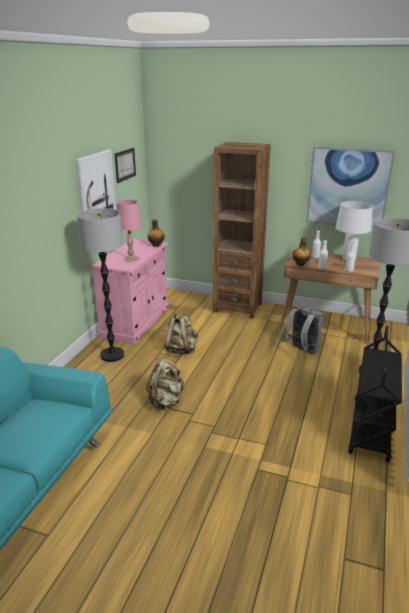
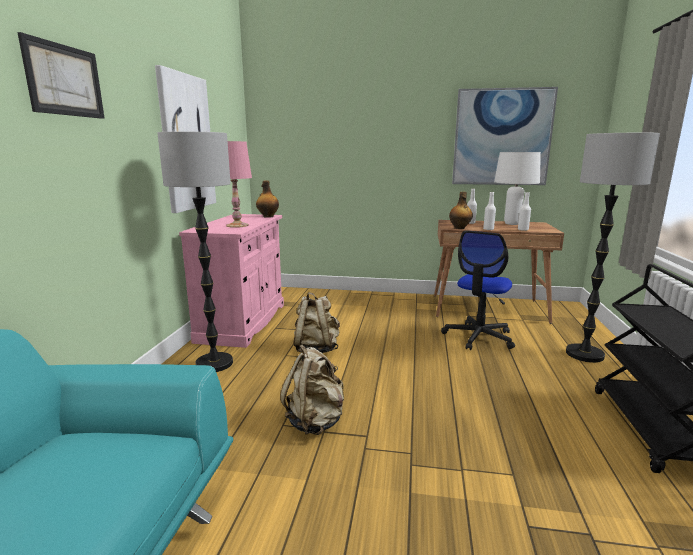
camera: 10 degrees left, 10 degrees down
picture [115,148,136,183] -> picture moved to [17,32,105,119]
brown bookcase [213,142,271,319] -> none
grey backpack [282,306,324,353] -> office chair [441,230,515,350]

